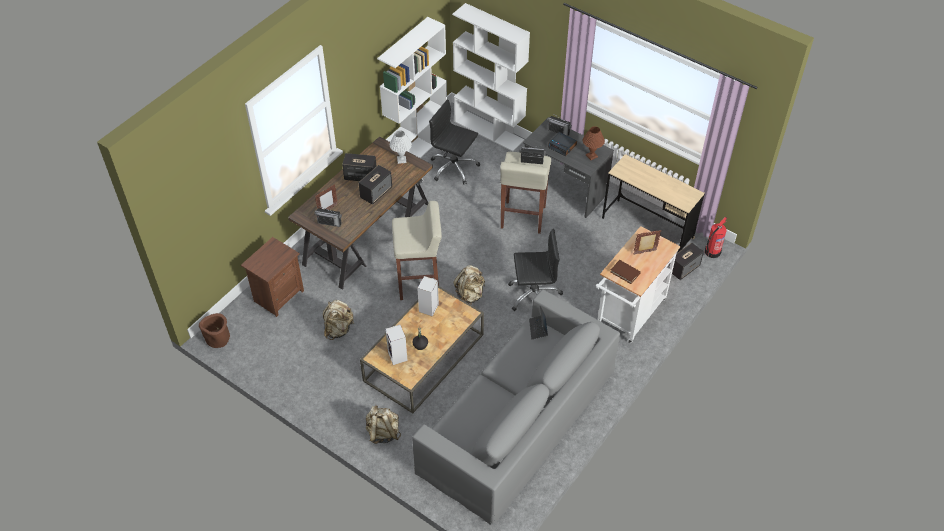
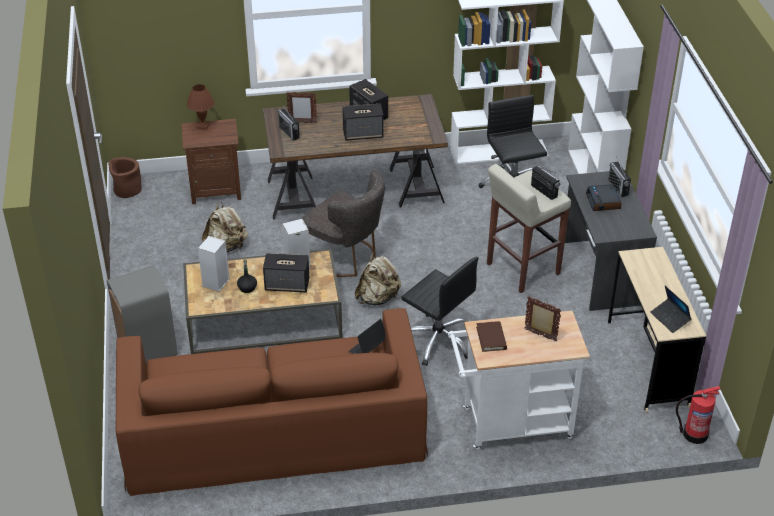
camera: 45 degrees right, 10 degrees down
beige backpack [366,405,401,444] -> grey trash can [107,266,178,364]
white table lamp [390,130,412,164] -> none
beige stool [392,201,442,300] -> grey chair [300,170,385,277]
grey sofa [412,289,620,525] -> brown sofa [116,308,428,496]
brown table lamp [583,126,605,160] -> brown table lamp moved to [187,84,215,130]
speaker [669,243,704,280] -> speaker moved to [263,253,309,292]
none -> laptop [650,286,691,333]

